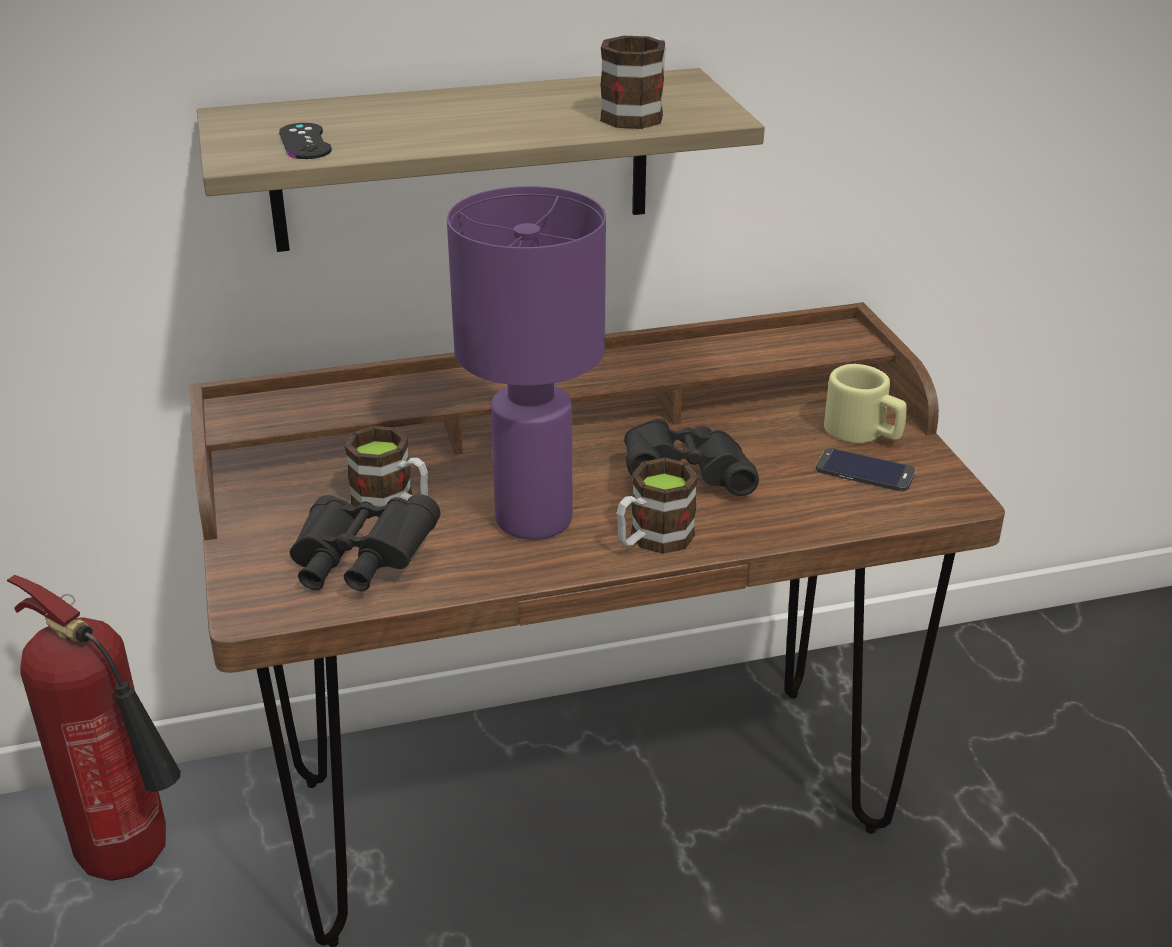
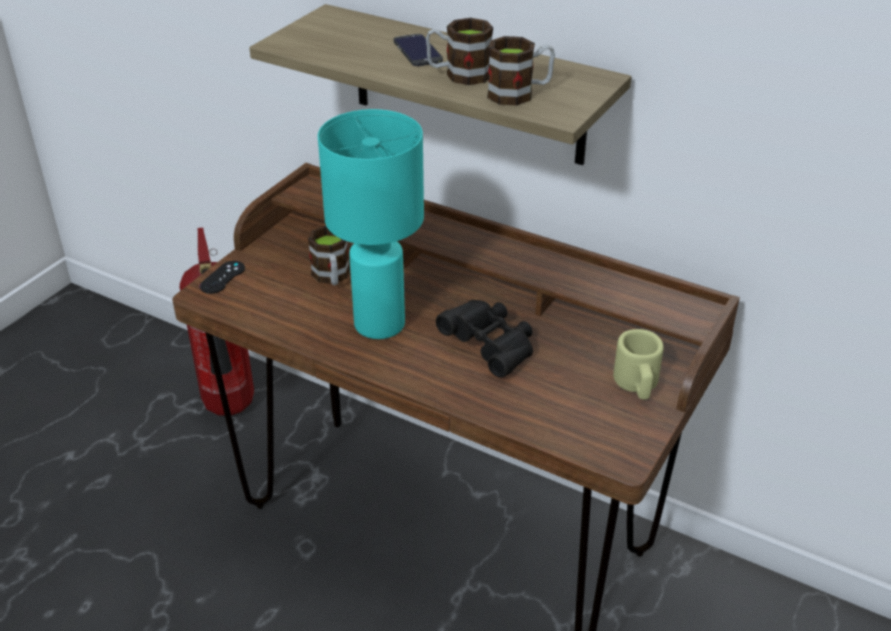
camera: 45 degrees right, 5 degrees up
black game controller [279,123,332,159] -> black game controller moved to [200,261,245,294]
black binoculars [290,494,441,591] -> none
purple table lamp [447,186,606,540] -> turquoise table lamp [318,109,424,339]
mug [617,458,698,554] -> mug moved to [426,18,493,85]
phone [816,448,916,491] -> phone moved to [394,34,443,66]

